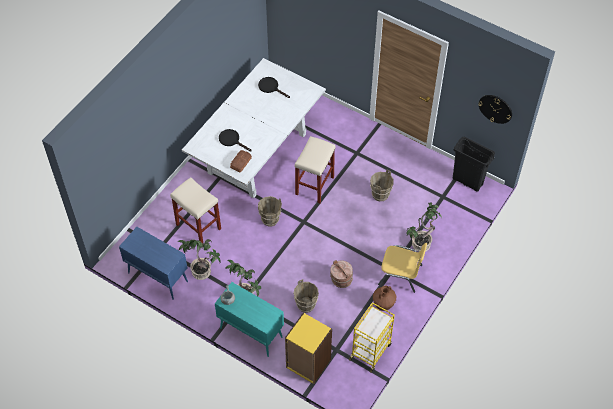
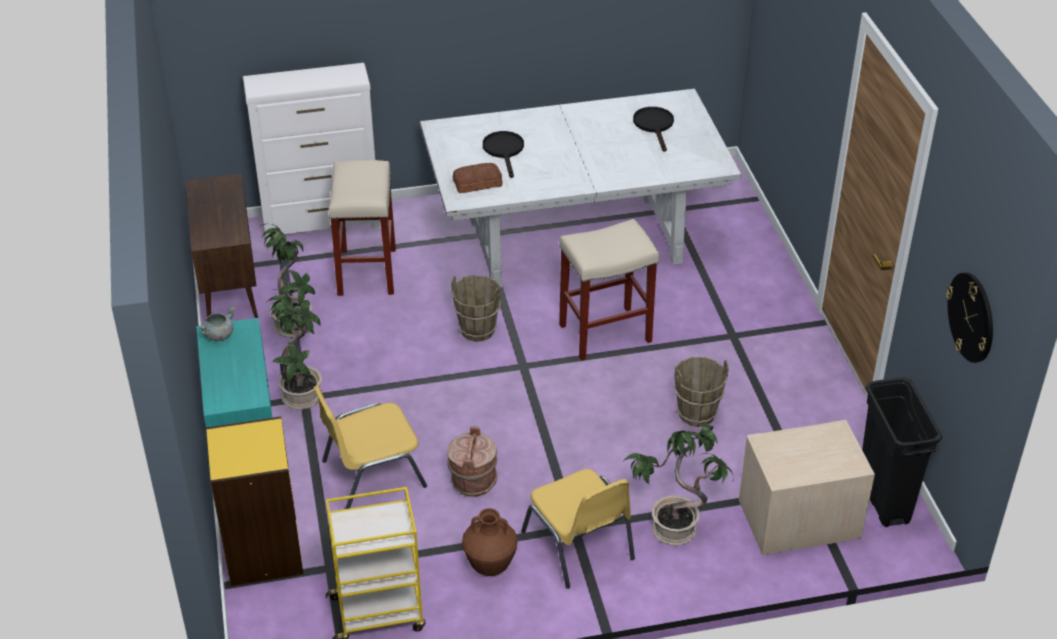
camera: 45 degrees right, 15 degrees down
blue cabinet [119,227,188,300] -> brown cabinet [186,174,258,318]
brown bucket [293,279,319,313] -> yellow chair [313,385,427,509]
none -> white dresser [243,63,381,243]
none -> beige nightstand [739,420,875,555]

